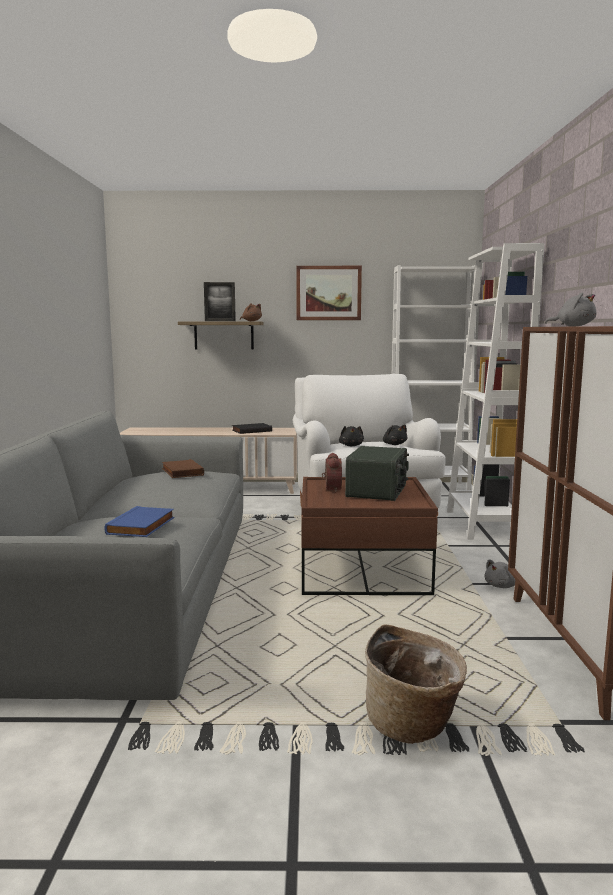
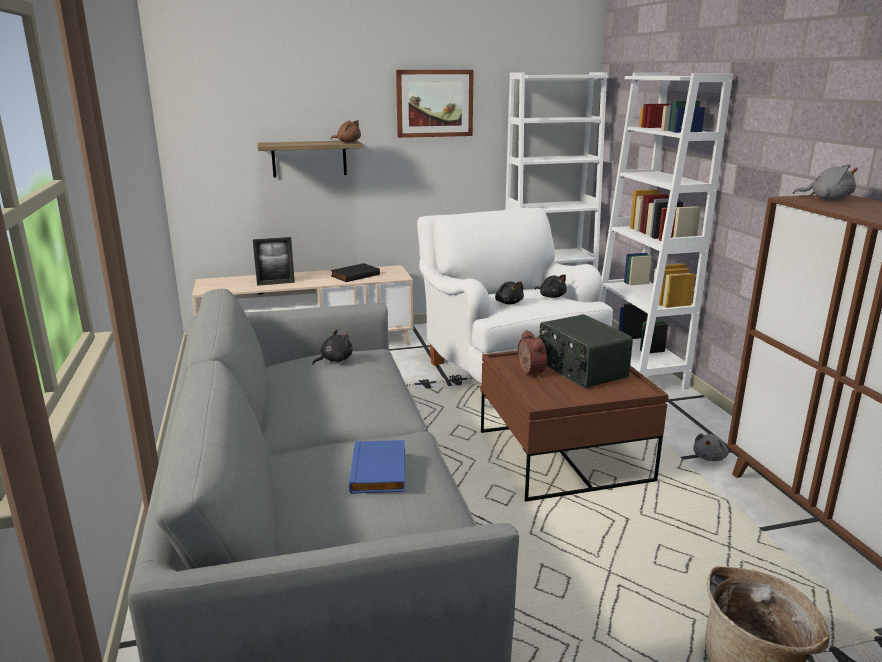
camera: 15 degrees left, 10 degrees up
brown book [162,459,204,478] -> black plush toy [312,329,352,365]
picture frame [204,282,236,321] -> picture frame moved to [253,237,295,286]
radio [345,446,409,501] -> radio turned 150 degrees clockwise [538,314,633,388]

